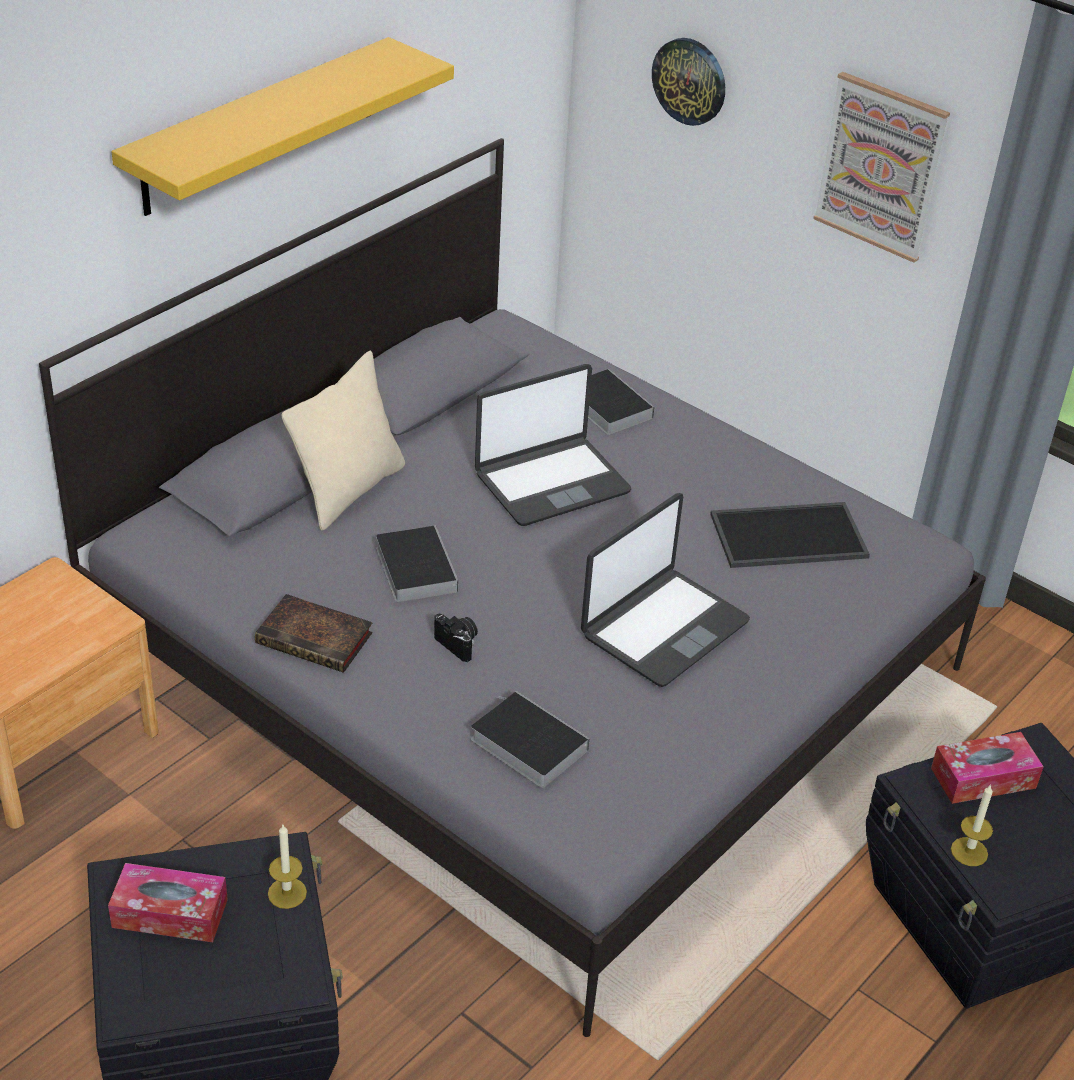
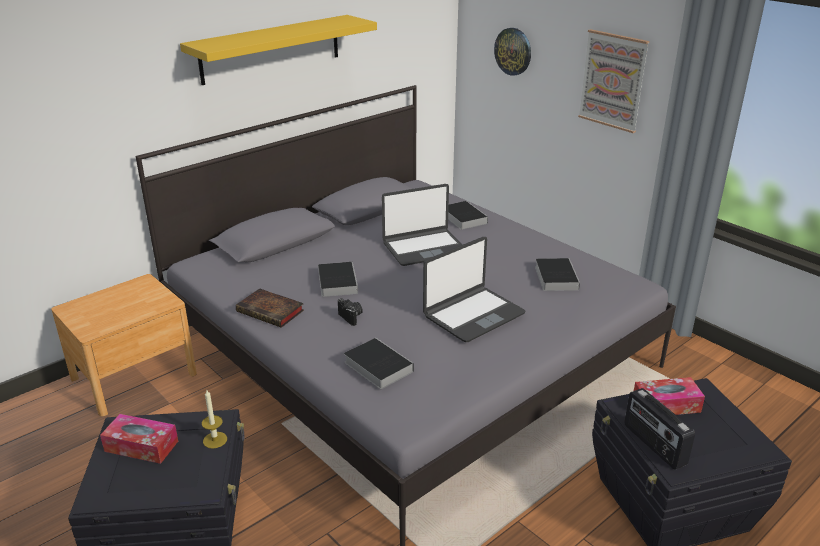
camera: 10 degrees right, 10 degrees down
beige pillow [282,351,405,530] -> none
tray [710,502,870,568] -> book [535,258,580,291]
candle [951,784,993,866] -> radio [624,388,695,470]

